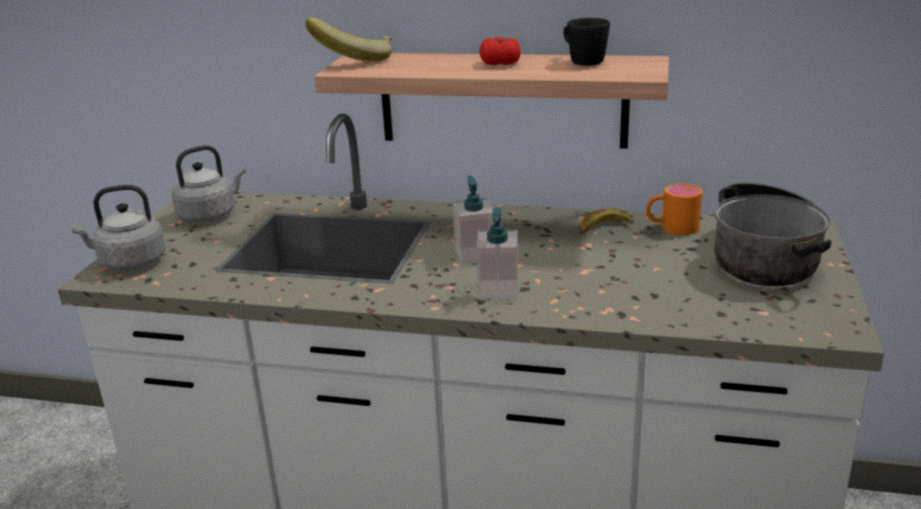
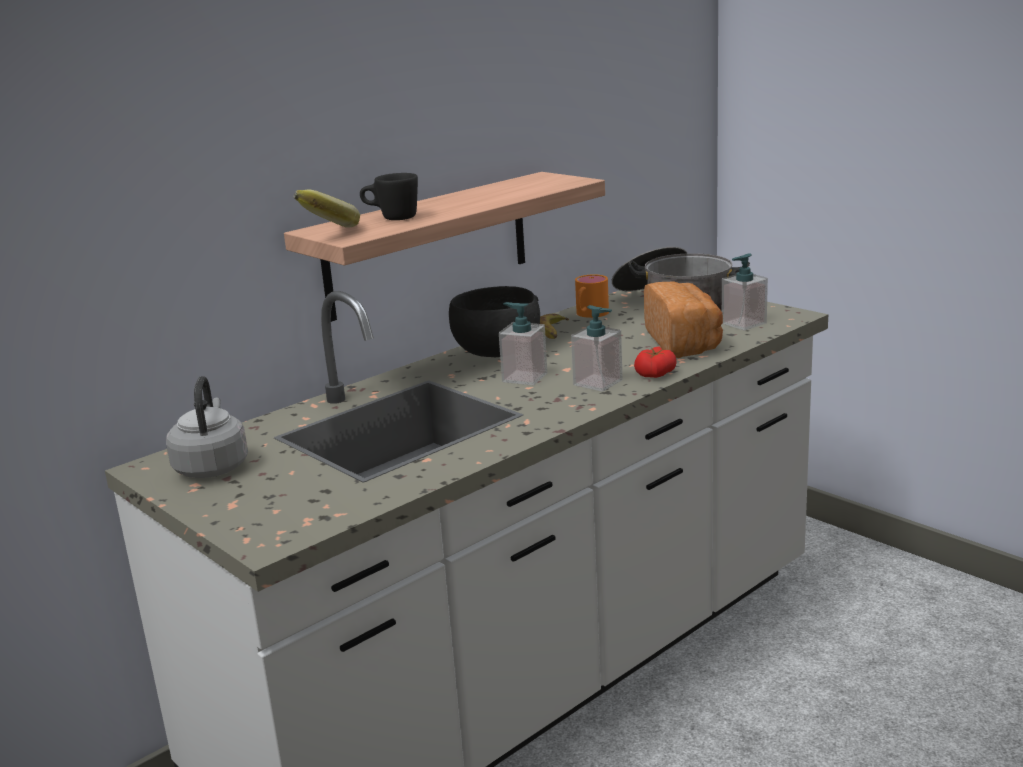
camera: 55 degrees left, 5 degrees down
grey kettle [71,185,166,271] -> none
tomato [480,37,521,65] -> tomato moved to [634,346,676,378]
black mug [563,18,610,66] -> black mug moved to [360,173,418,220]
none -> black bowl [449,286,540,357]
none -> bread [644,281,723,358]
none -> soap dispenser [722,254,768,331]

